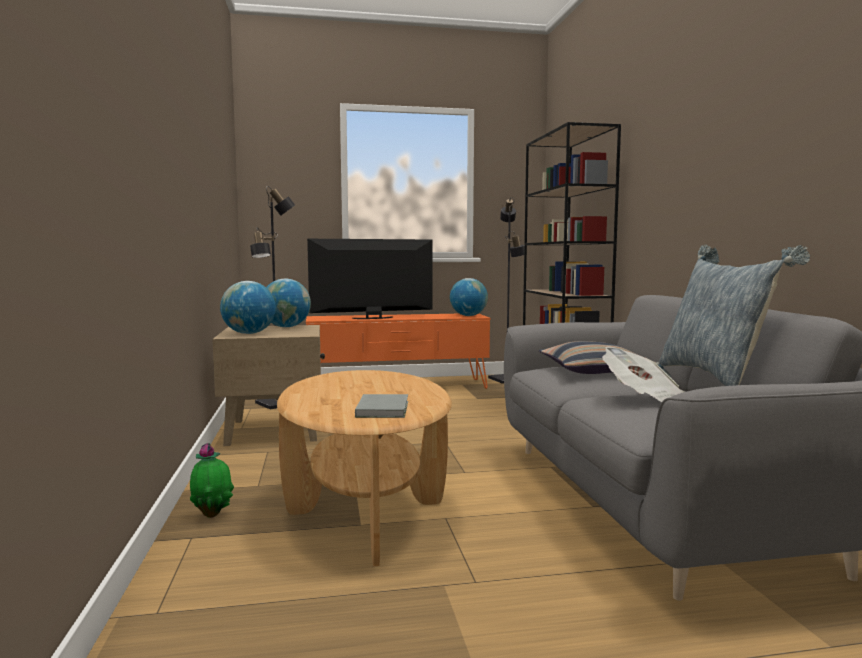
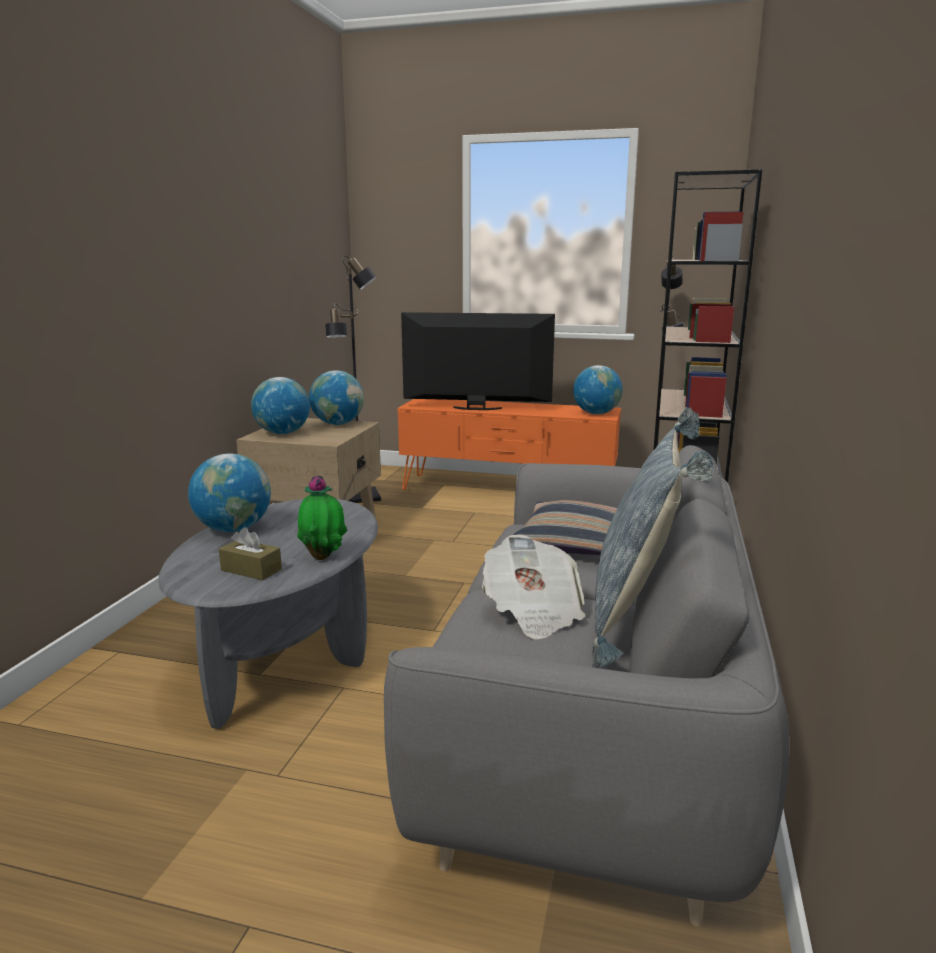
camera: 25 degrees right, 10 degrees up
potted plant [190,443,234,518] -> potted plant moved to [297,475,347,560]
brown coffee table [277,370,452,566] -> grey coffee table [158,499,378,729]
grey book [355,394,408,418] -> brown tissue box [219,527,282,580]
none -> globe [188,454,271,532]

